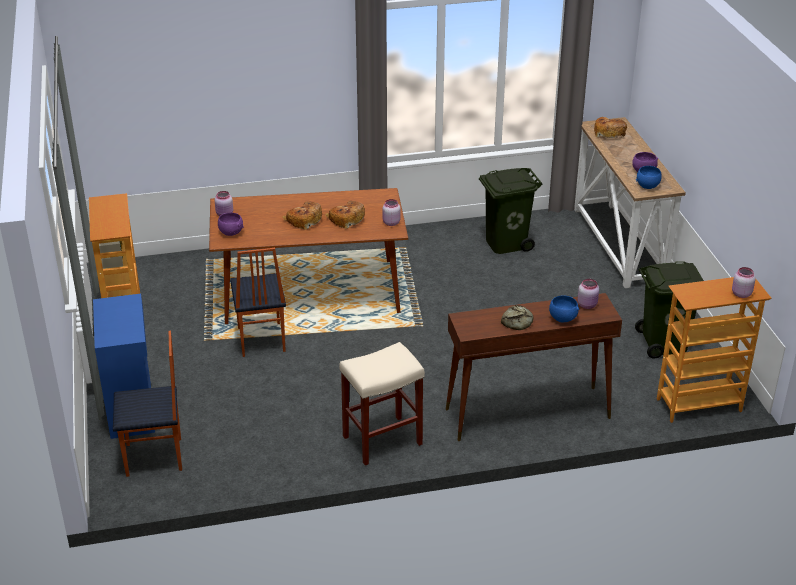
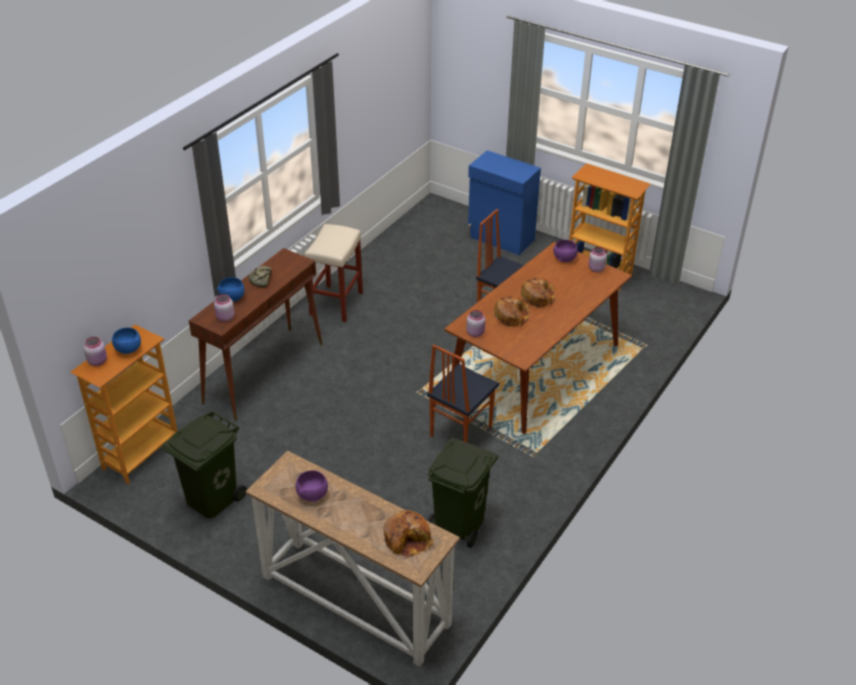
camera: 135 degrees right, 5 degrees up
chair [113,331,182,477] -> chair moved to [427,344,500,442]
blue bowl [636,166,662,189] -> blue bowl moved to [112,328,141,354]

